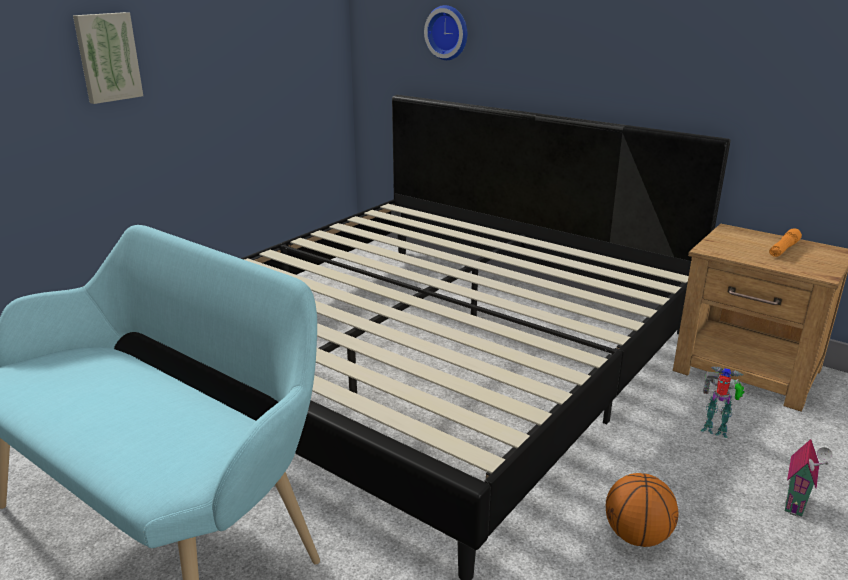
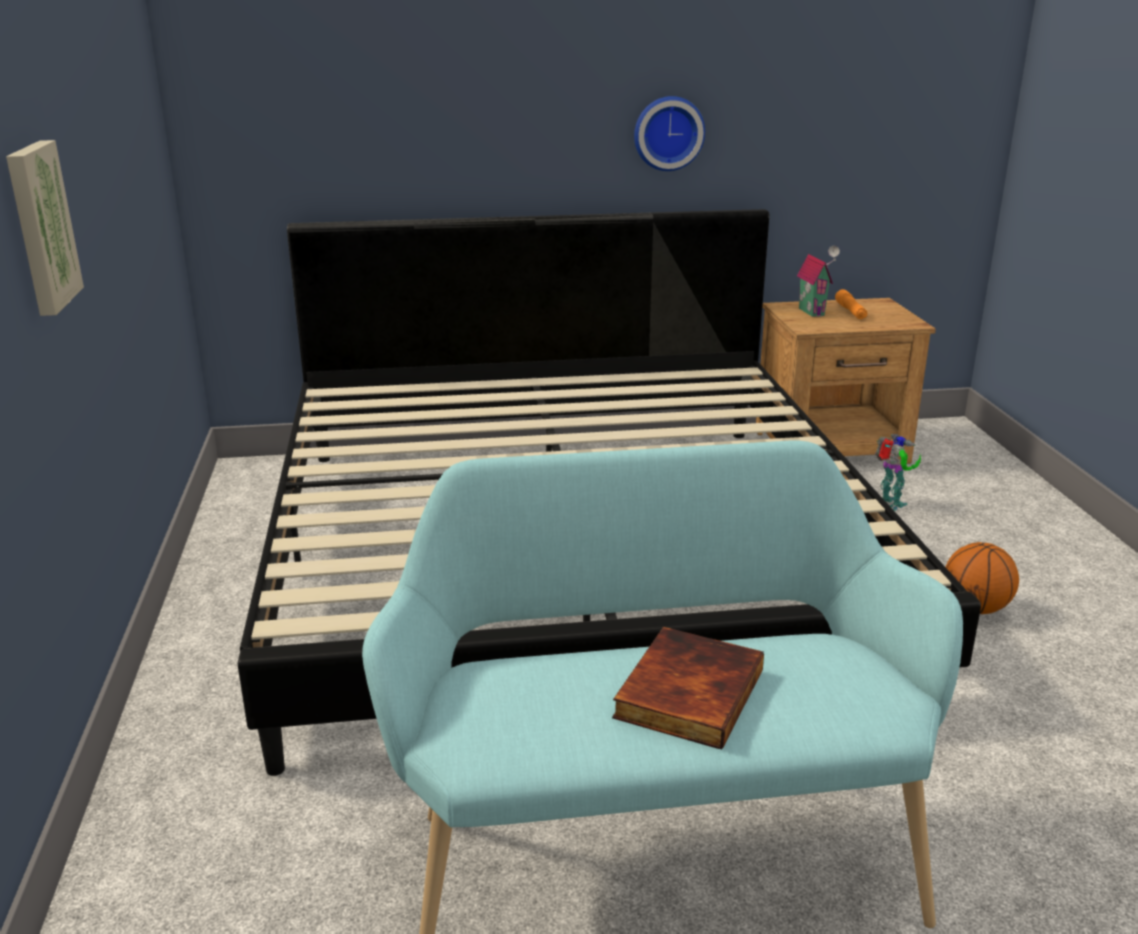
camera: 45 degrees left, 0 degrees up
wall clock [424,5,467,60] -> wall clock moved to [634,96,705,171]
toy robot [701,366,745,438] -> toy robot turned 75 degrees clockwise [875,434,921,511]
toy house [785,439,833,517] -> toy house moved to [797,246,840,317]
none -> book [612,627,764,750]

